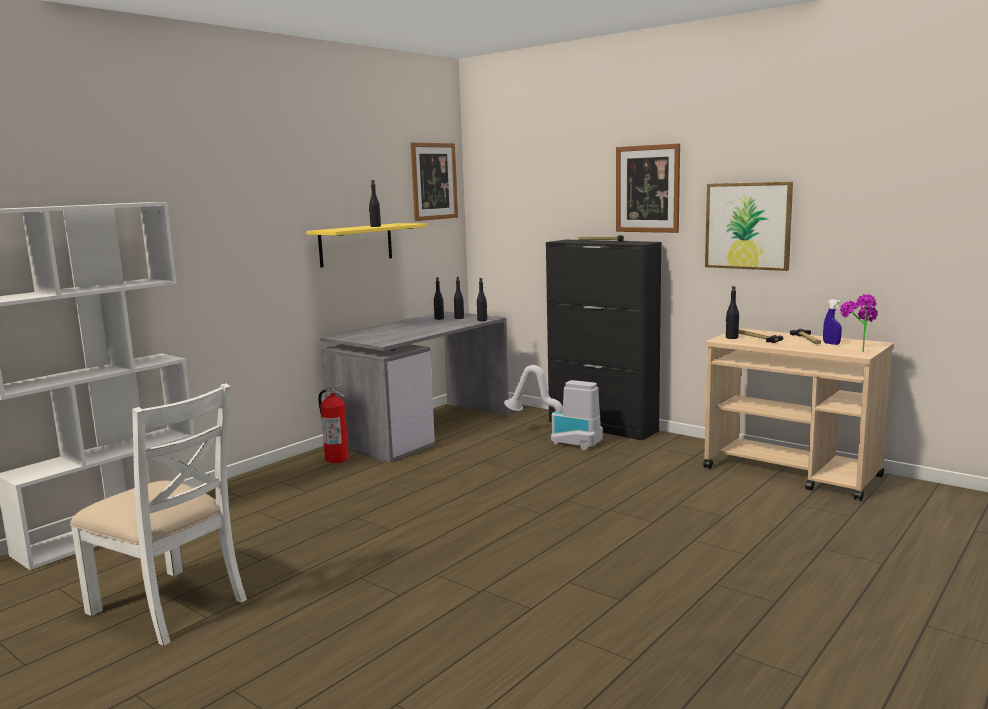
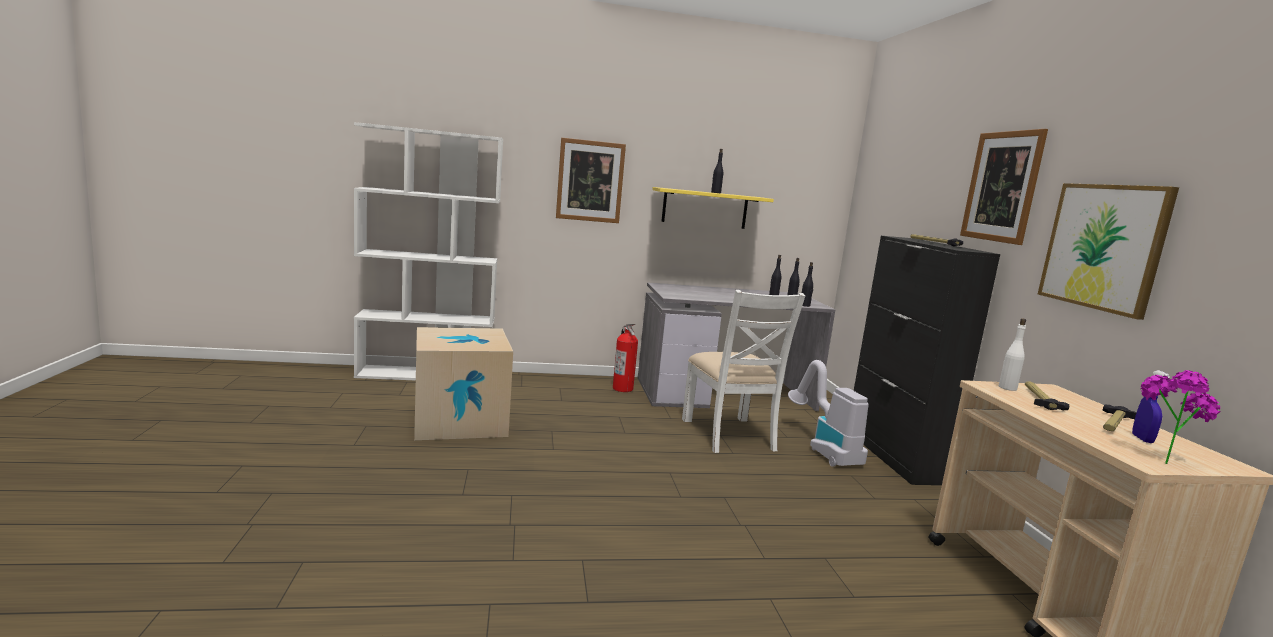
camera: 40 degrees right, 0 degrees up
white chair [70,383,247,646] -> white chair moved to [682,290,805,453]
picture [411,142,458,221] -> picture moved to [556,137,626,223]
black bottle [726,286,739,339] -> white bottle [999,318,1026,391]
none -> cardboard box [414,327,513,440]

